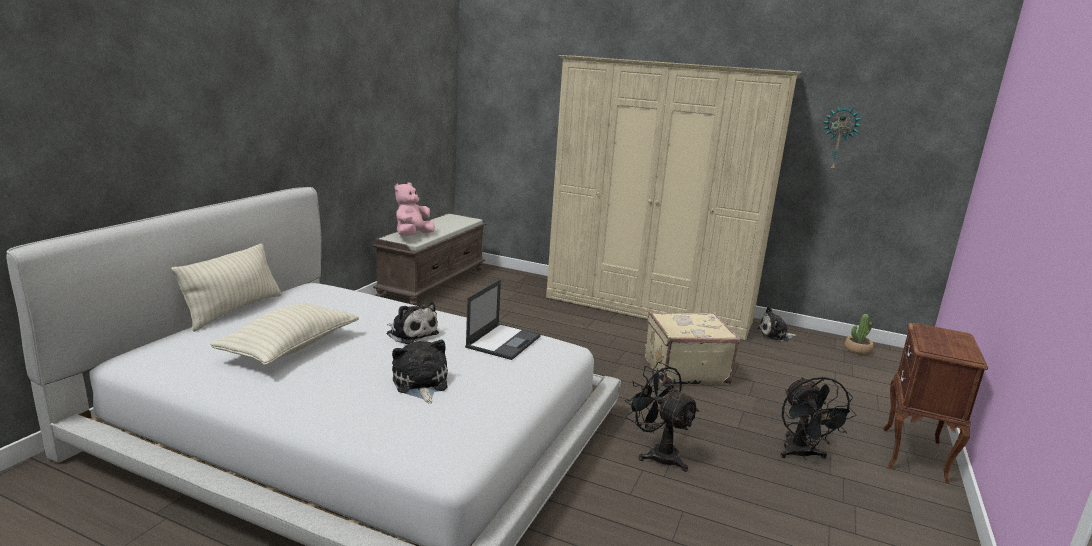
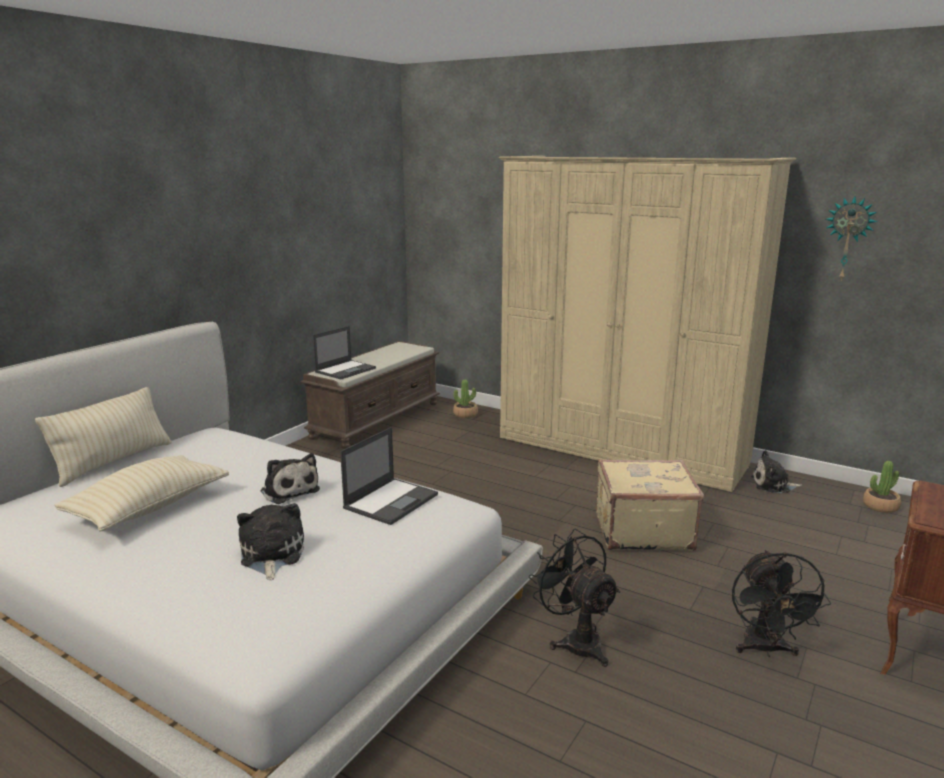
camera: 10 degrees right, 0 degrees up
pink plush toy [395,183,435,236] -> laptop [313,326,376,379]
none -> potted plant [453,379,478,418]

